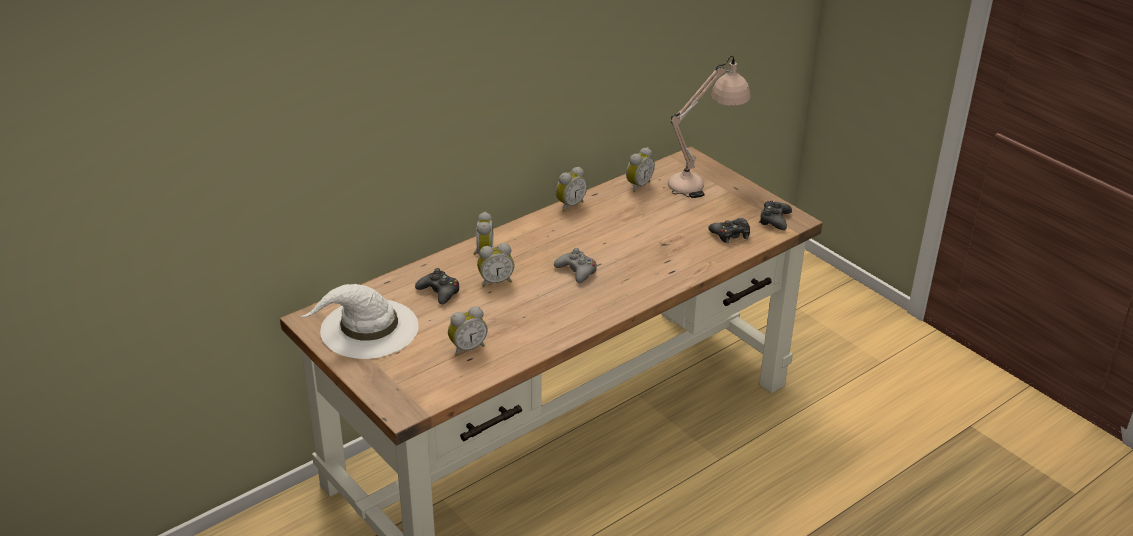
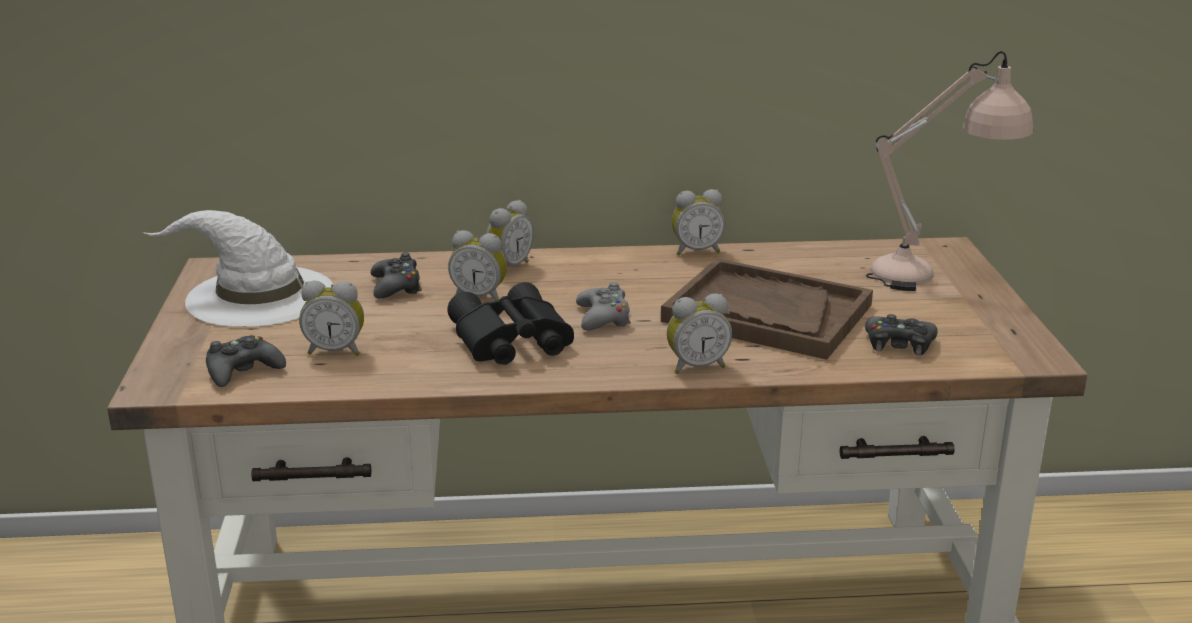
camera: 35 degrees right, 10 degrees down
alarm clock [626,147,655,192] -> alarm clock moved to [667,294,732,374]
black game controller [759,201,792,230] -> black game controller moved to [206,335,286,387]
none -> black binoculars [447,282,574,365]
none -> brown tray [661,258,873,360]

